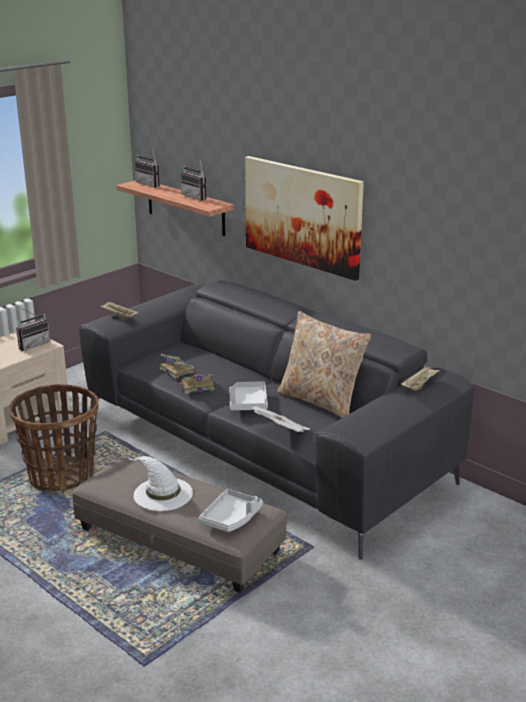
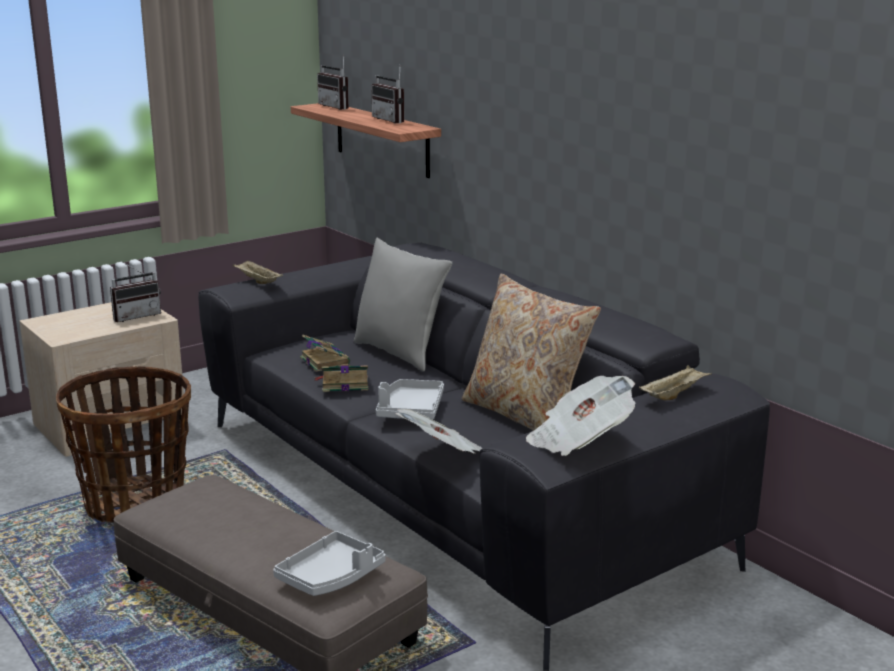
camera: 10 degrees right, 5 degrees down
white hat [129,456,193,511] -> none
picture [245,156,364,281] -> none
none -> grey pillow [354,238,452,372]
none -> newspaper [526,376,635,456]

